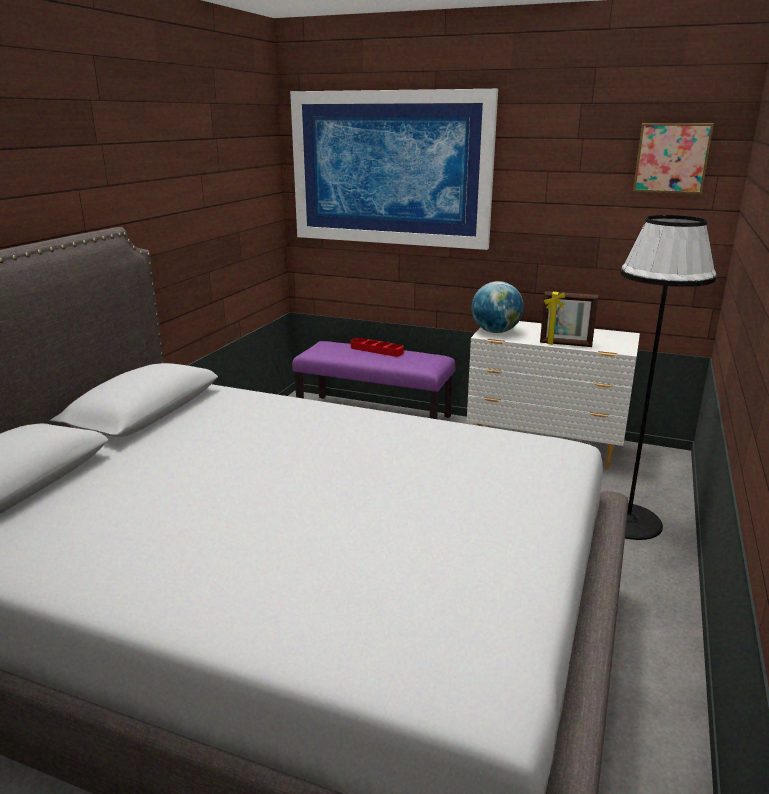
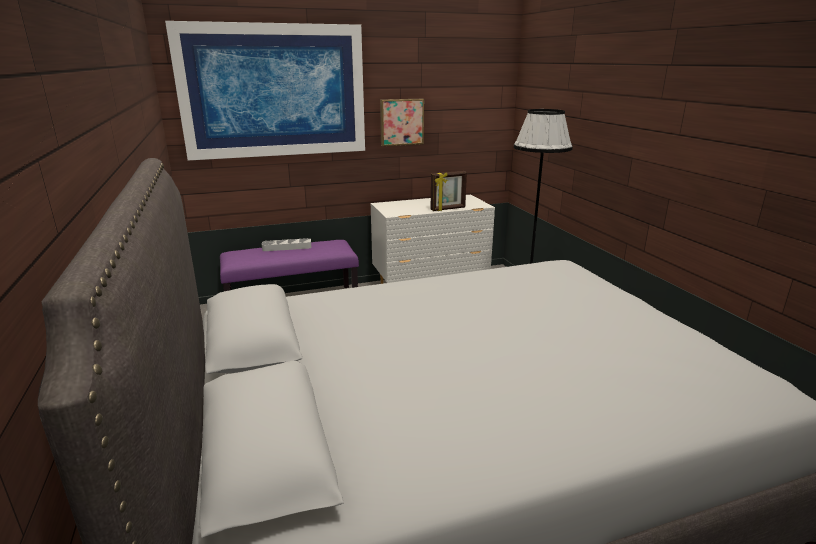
camera: 40 degrees left, 0 degrees up
red tray [351,338,404,357] -> grey tray [262,238,311,251]
globe [472,281,524,333] -> none
picture [633,123,714,194] -> picture moved to [380,99,424,146]

